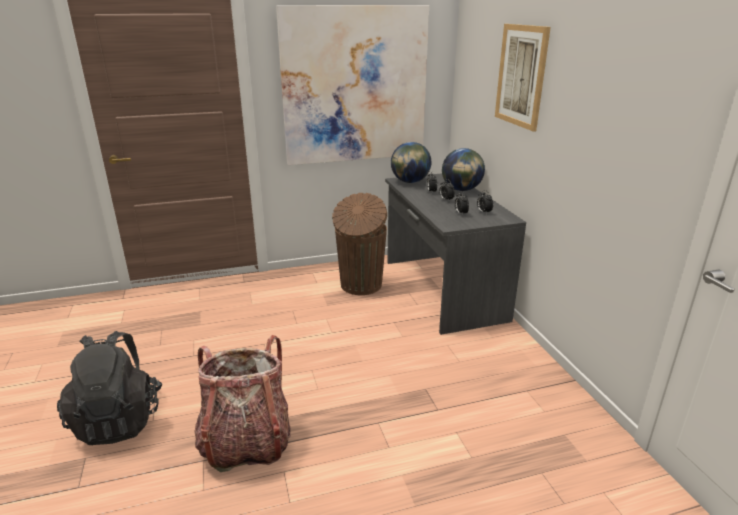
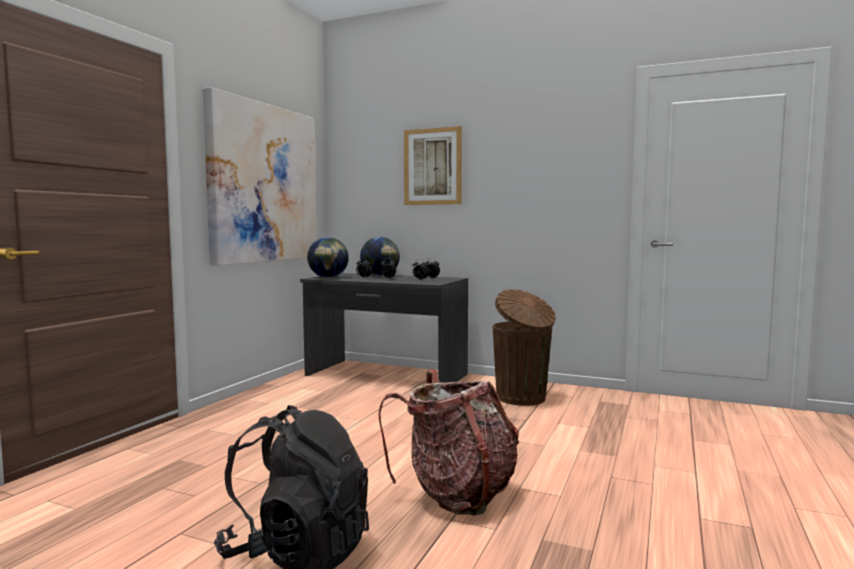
camera: 50 degrees left, 20 degrees down
brown trash can [332,193,387,295] -> brown trash can moved to [492,289,556,406]

